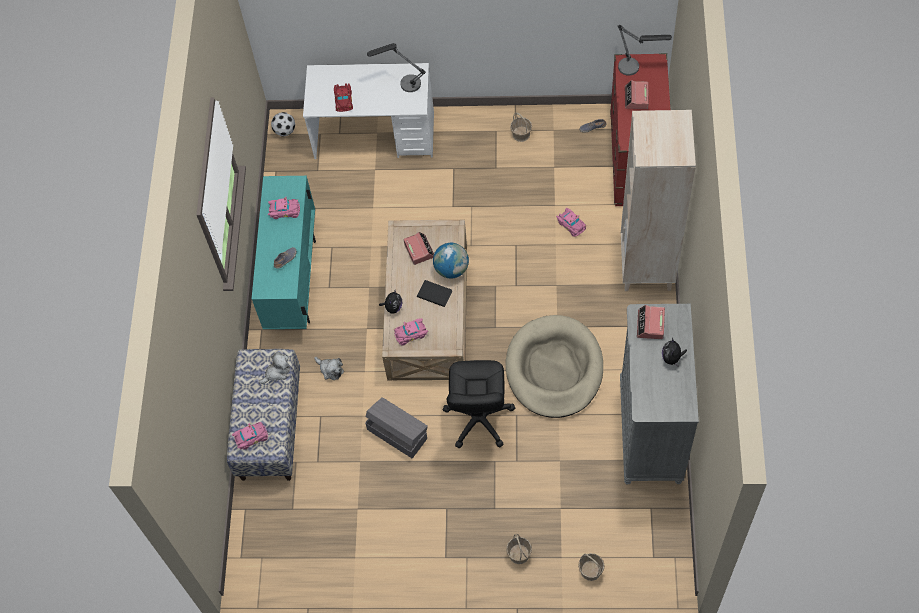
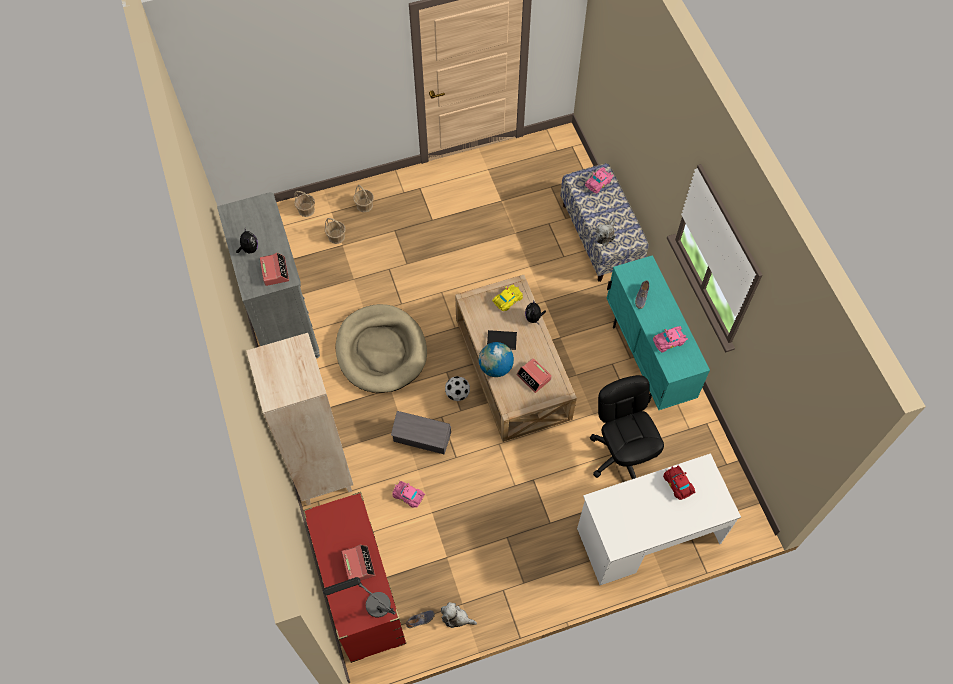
camera: 155 degrees right, 0 degrees up
football [271,112,295,136] -> football moved to [445,376,470,401]
plush toy [314,357,344,380] -> plush toy moved to [441,602,477,628]
grey storage box [365,397,428,458] -> grey storage box moved to [391,411,451,454]
table lamp [367,43,426,92] -> none
pink toy car [393,318,428,346] -> yellow toy car [492,285,523,311]
black office chair [442,360,515,448] -> black office chair moved to [590,375,664,479]
basket [510,112,532,142] -> basket moved to [325,218,346,244]

